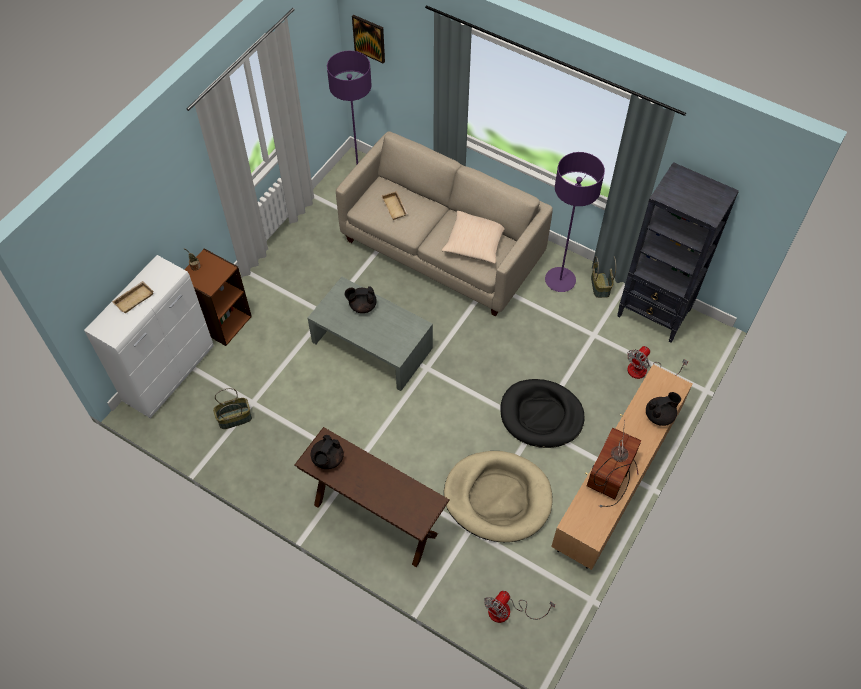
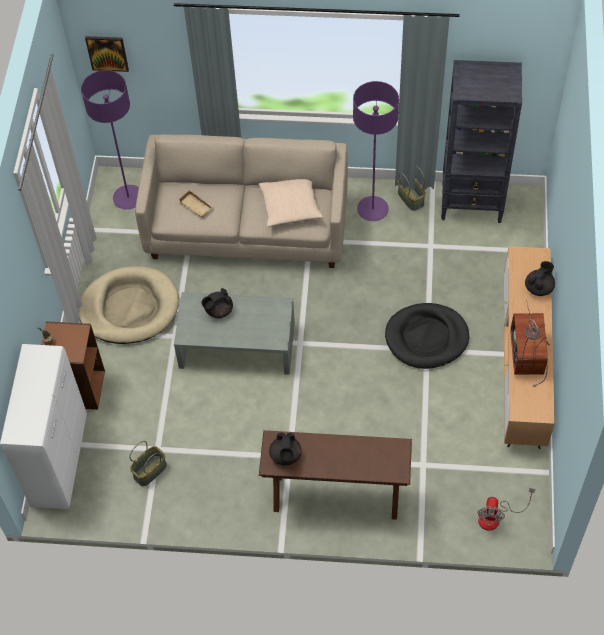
camera: 25 degrees left, 0 degrees up
beige tray [112,281,154,313] -> none
beige dog bed [444,451,553,542] -> beige dog bed moved to [78,266,179,344]
fan [627,346,688,379] -> none

